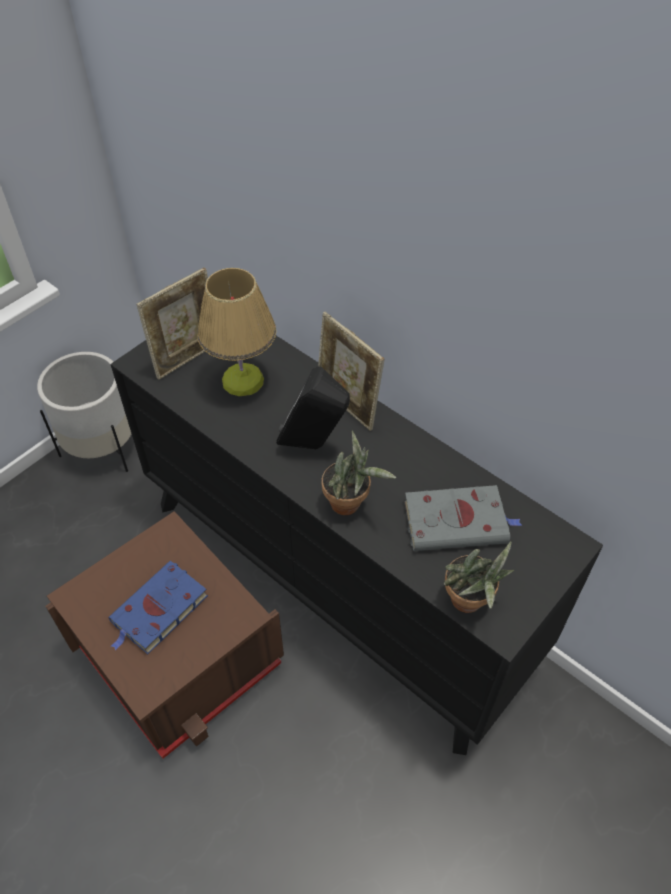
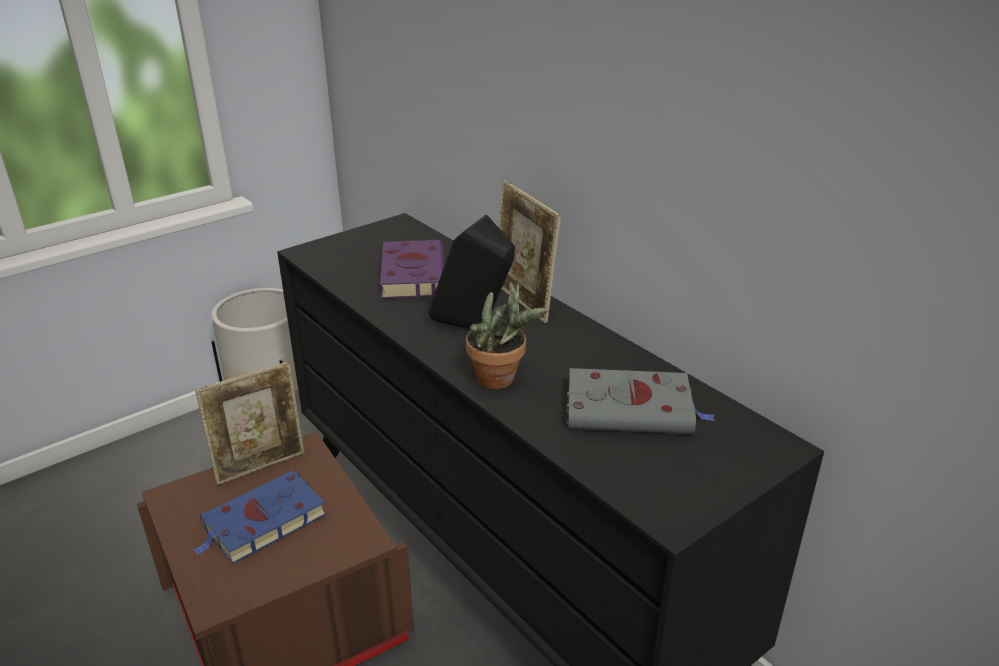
camera: 10 degrees right, 20 degrees down
picture frame [136,268,208,380] -> picture frame moved to [195,361,305,485]
table lamp [197,268,276,396] -> purple book [380,240,444,298]
potted plant [444,541,514,613] -> none

